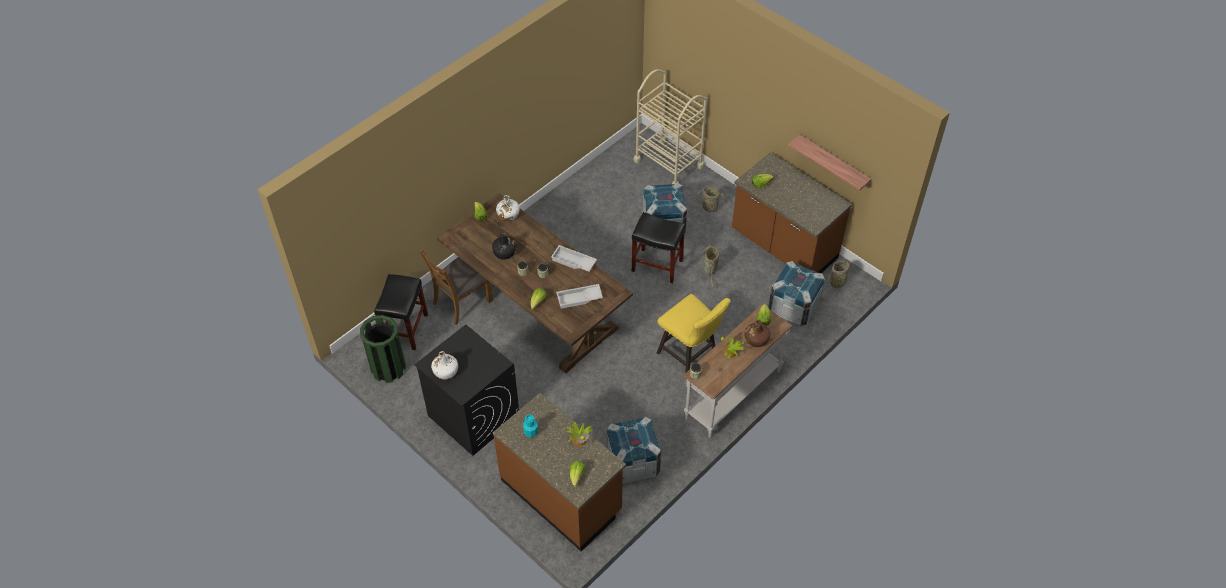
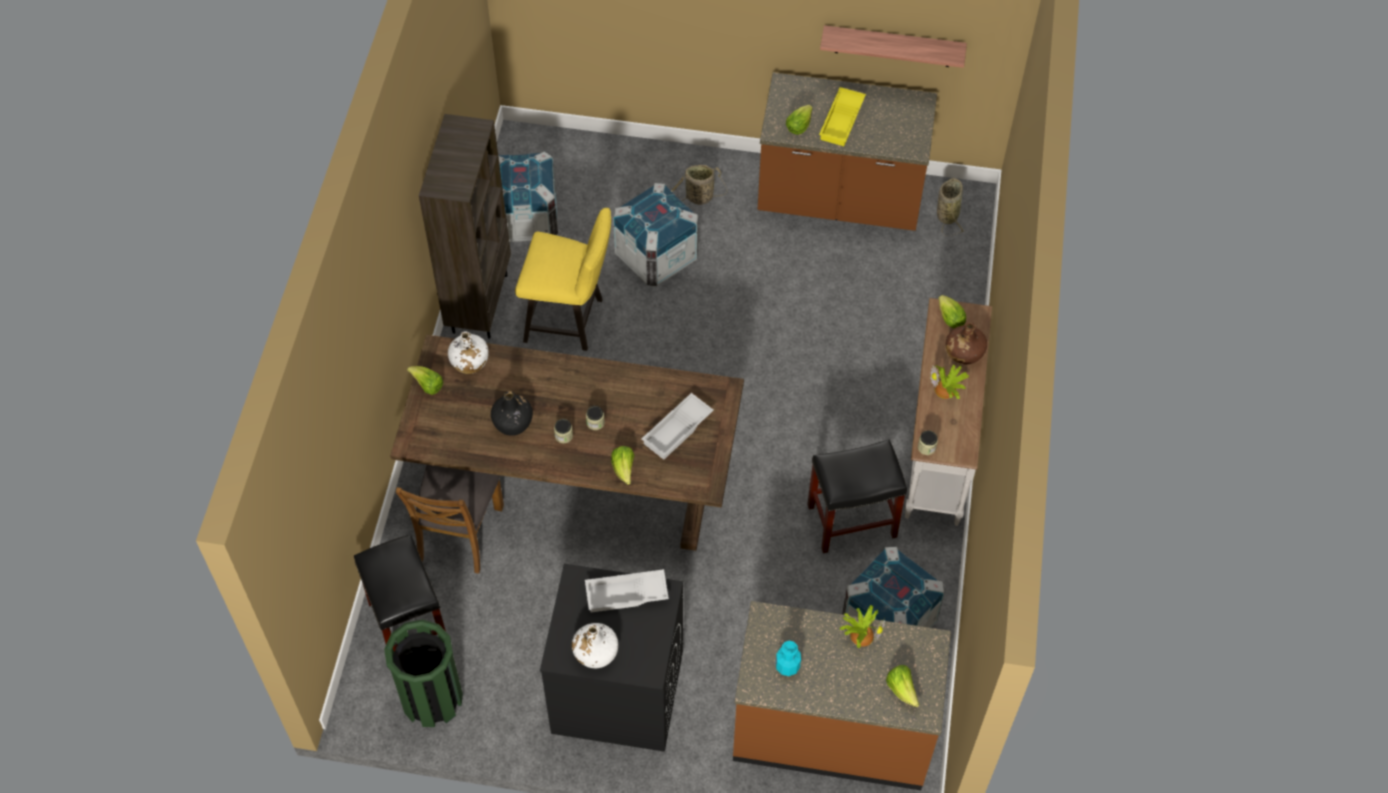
camera: 35 degrees left, 5 degrees up
white tray [551,245,597,272] -> white tray moved to [585,569,669,612]
black stool [632,212,686,283] -> black stool moved to [807,440,907,554]
beige cart [633,69,707,184] -> none
yellow stool [657,294,730,373] -> yellow stool moved to [515,208,611,351]
basket [698,245,719,288] -> none
crate [768,261,825,326] -> crate moved to [498,152,558,242]
none -> brown bookcase [419,114,511,339]
none -> yellow tray [819,87,866,146]

